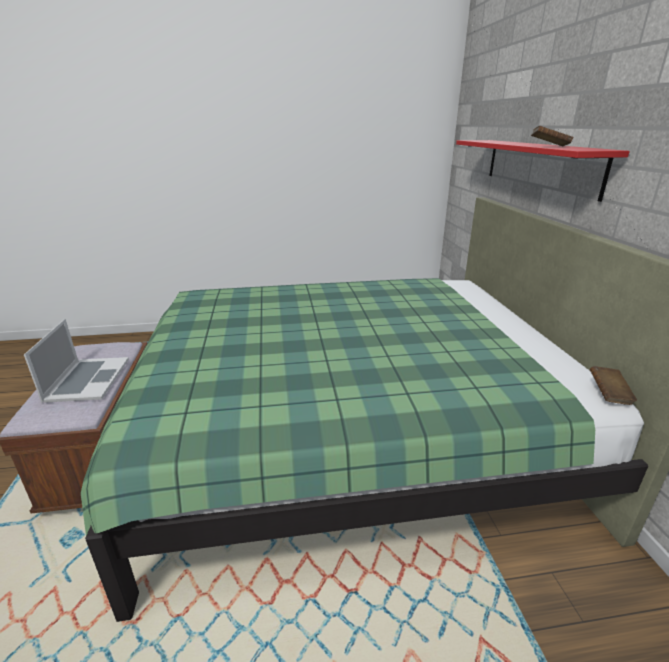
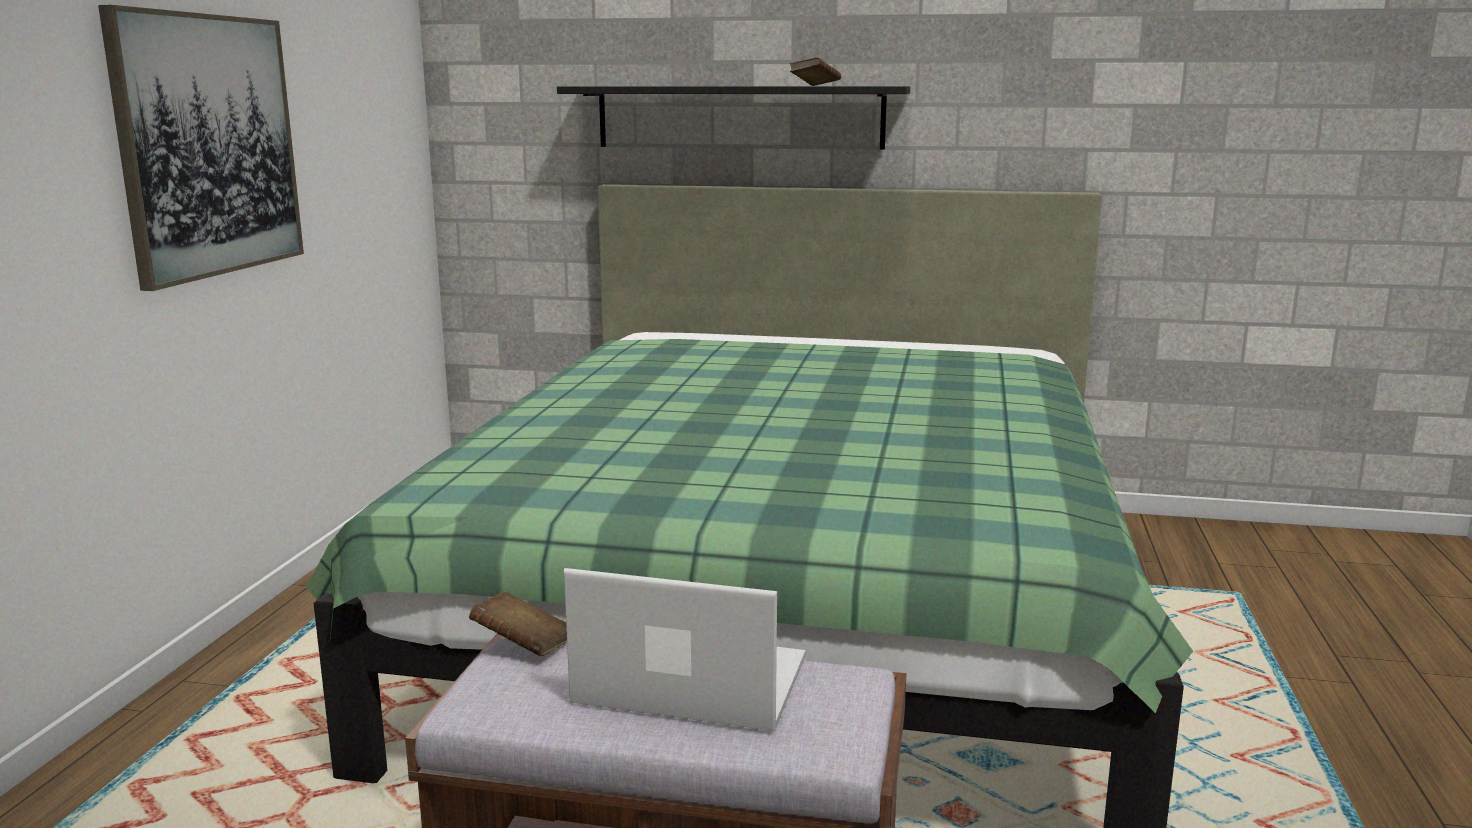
camera: 70 degrees left, 10 degrees down
red shelf [456,140,630,202] -> black shelf [557,86,910,150]
brown book [590,366,637,405] -> brown book moved to [469,592,567,656]
none -> picture [98,5,304,291]

